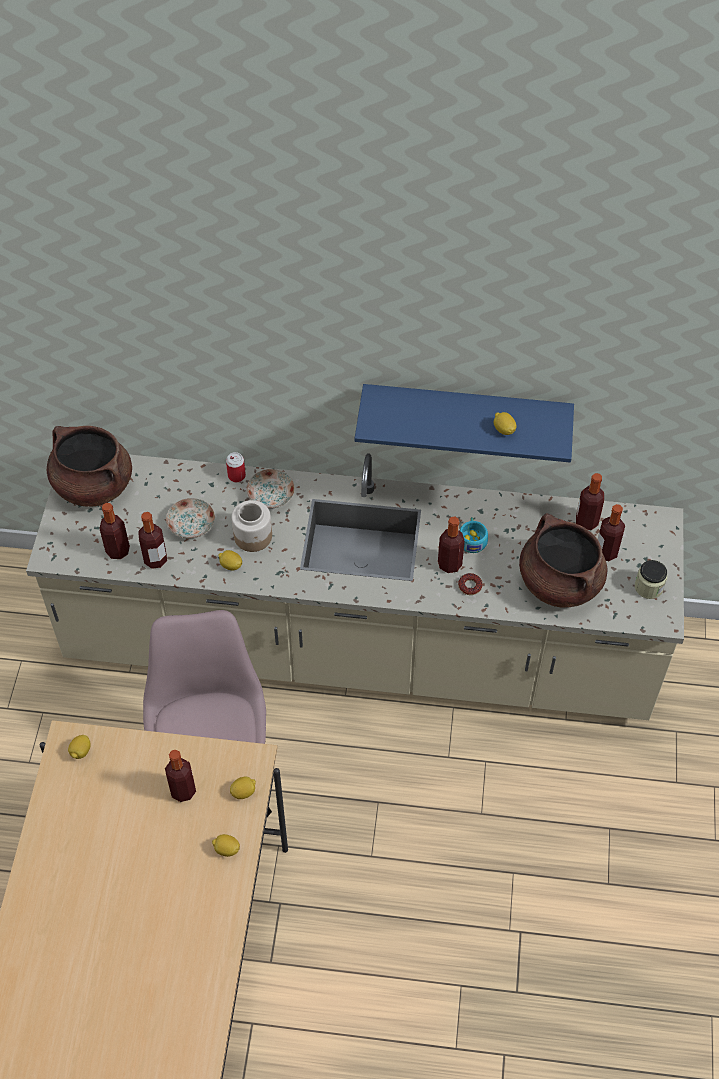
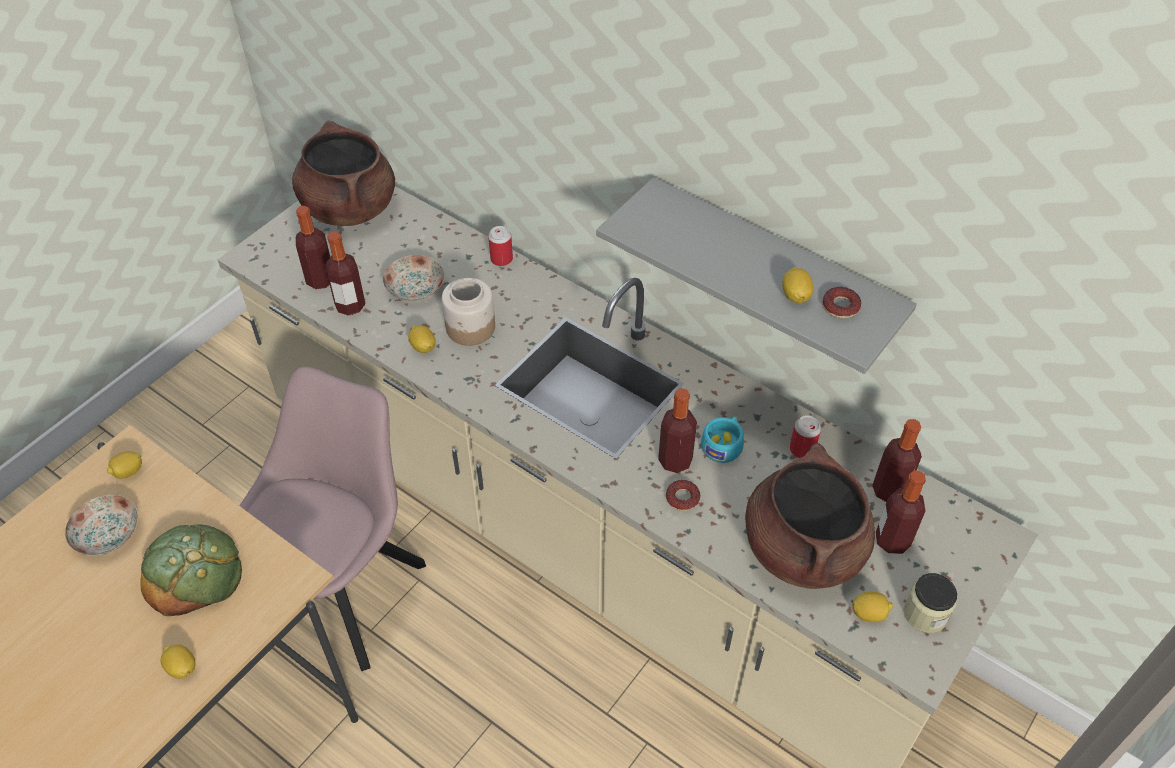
camera: 30 degrees right, 5 degrees down
bottle [165,750,196,802] -> bread [140,525,242,616]
lemon [230,777,256,799] -> lemon moved to [852,591,893,622]
plate [247,469,295,508] -> plate moved to [65,495,138,556]
blue shelf [355,384,574,462] -> grey shelf [596,177,917,374]
none -> can [790,415,821,458]
none -> donut [823,287,861,318]

